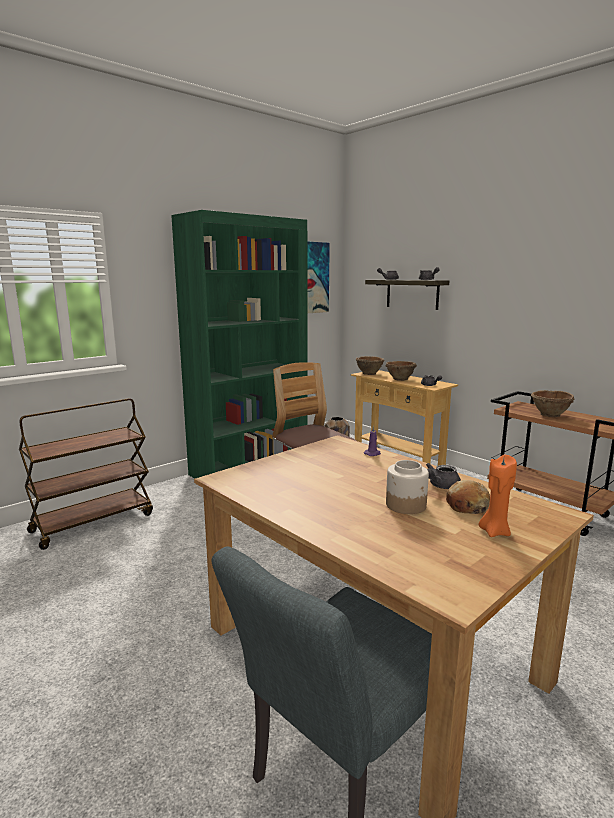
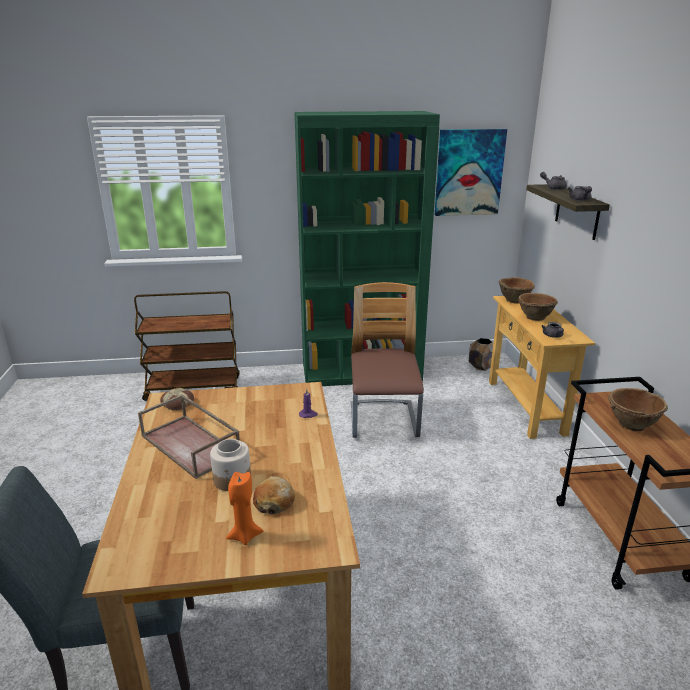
camera: 35 degrees right, 10 degrees up
grey teapot [426,463,461,489] -> none
none -> brown tray [138,394,240,479]
none -> bread [160,388,194,411]

